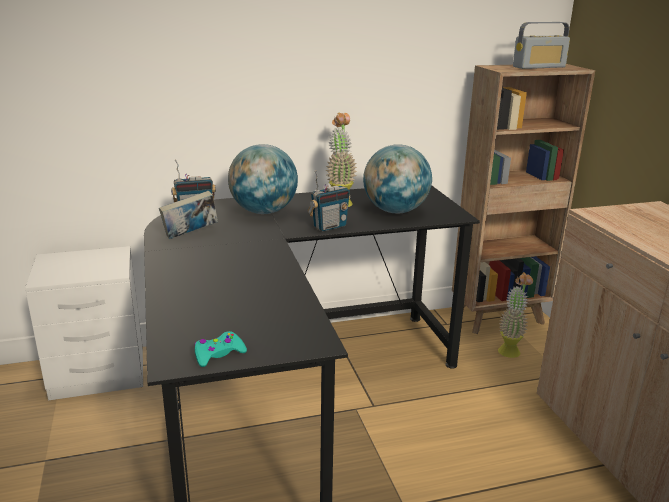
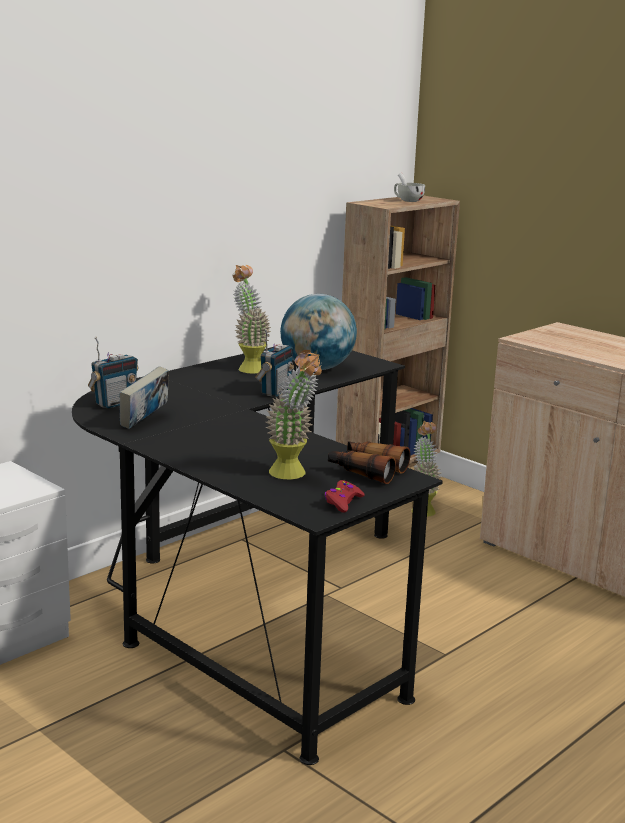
camera: 30 degrees left, 5 degrees down
turquoise game controller [195,331,247,367] -> red game controller [324,480,365,513]
globe [228,144,298,214] -> none
radio [513,22,570,69] -> white cup [394,173,425,202]
none -> potted plant [265,350,322,479]
none -> binoculars [328,441,410,484]

